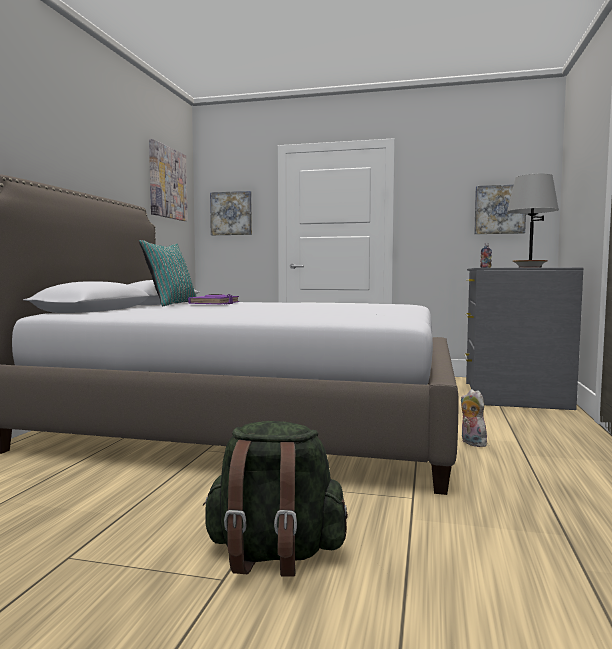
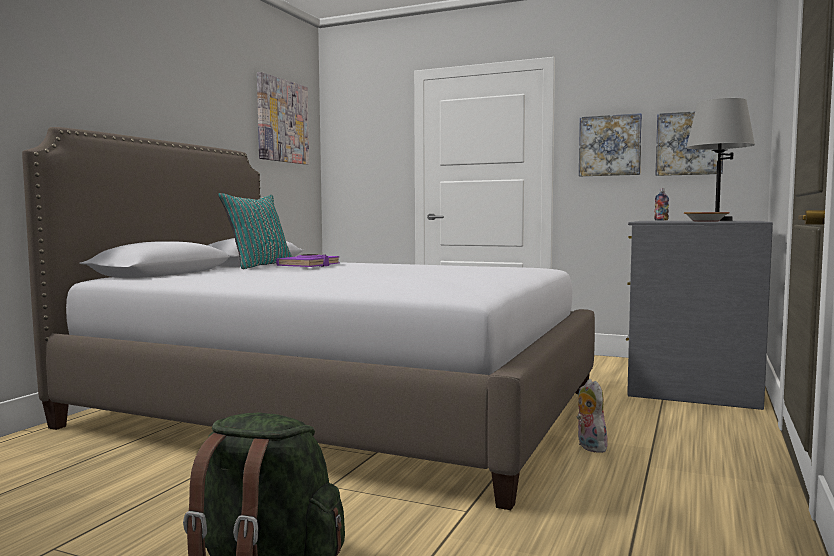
camera: 10 degrees right, 0 degrees up
picture [210,191,252,235] -> picture moved to [579,113,642,176]

